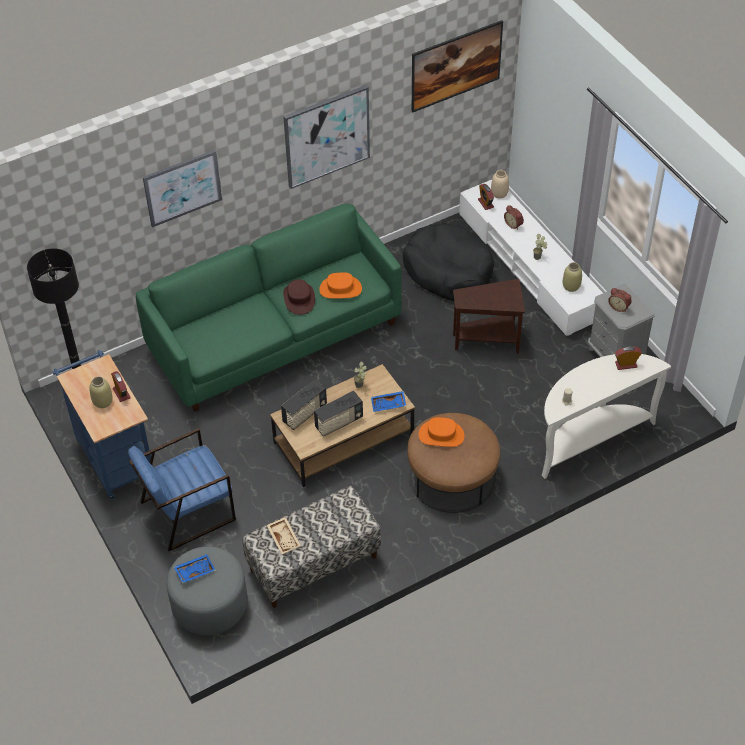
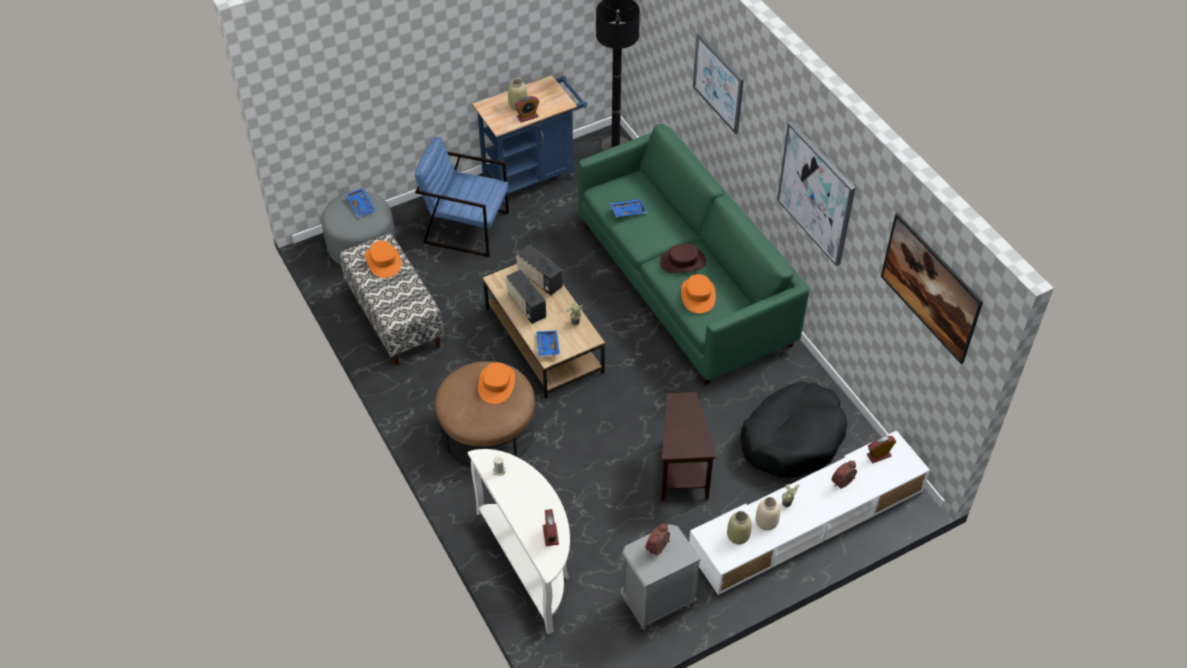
camera: 90 degrees right, 0 degrees up
blue armchair [128,428,236,551] -> blue armchair turned 45 degrees counterclockwise [415,137,509,257]
beige tray [267,517,301,554] -> orange hat [365,241,401,278]
beige vase [491,170,509,198] -> beige vase moved to [756,497,780,531]
none -> blue tray [610,199,647,217]

